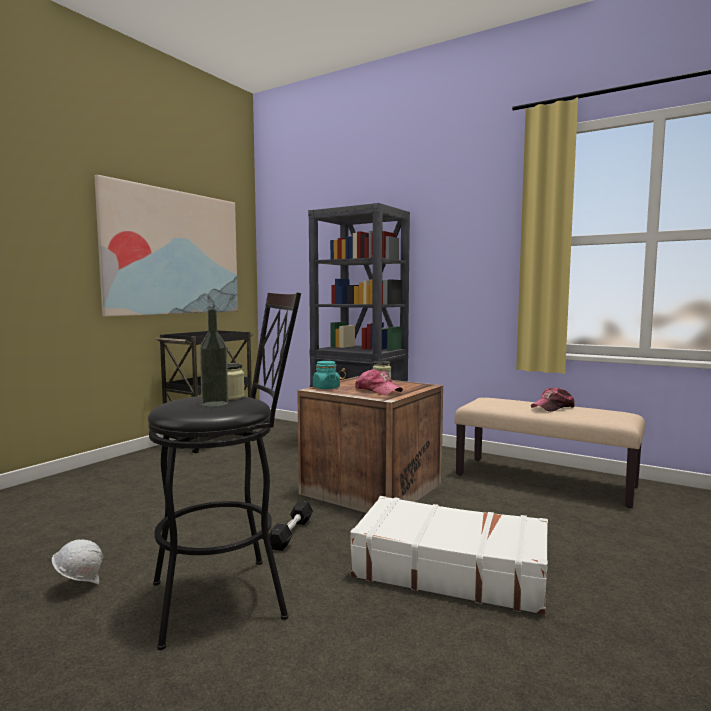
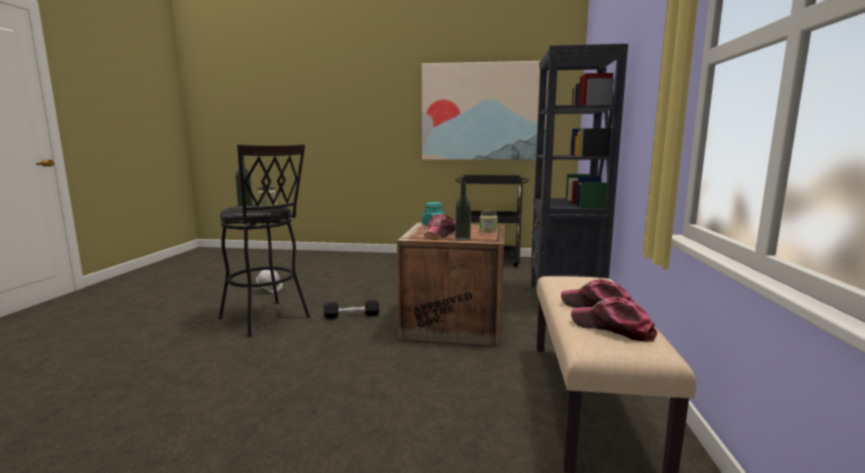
camera: 65 degrees right, 5 degrees up
white suitcase [350,496,548,615] -> none
none -> bottle [455,182,471,241]
none -> cap [571,297,657,342]

